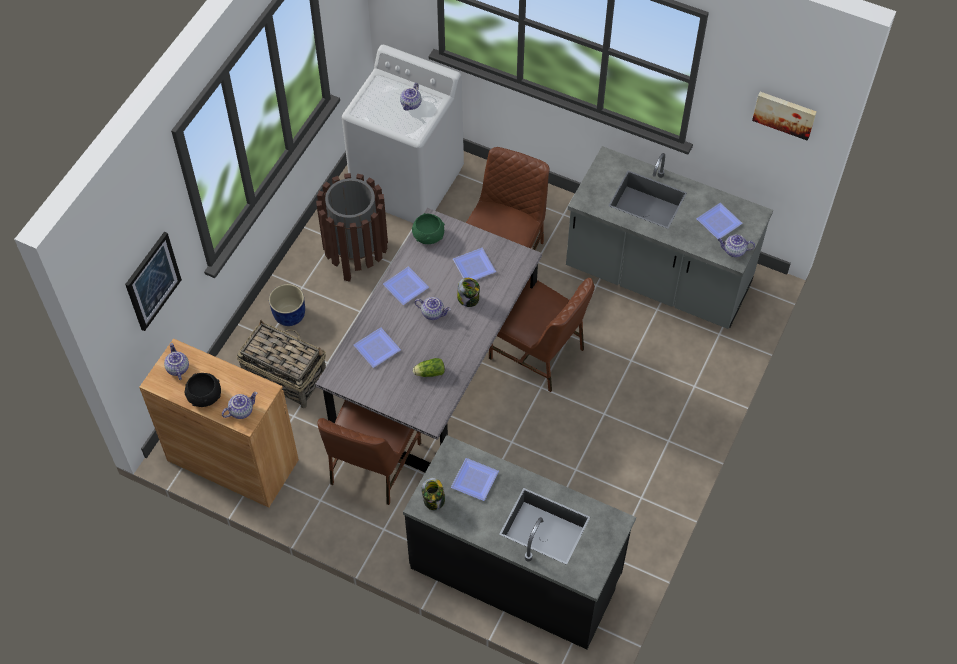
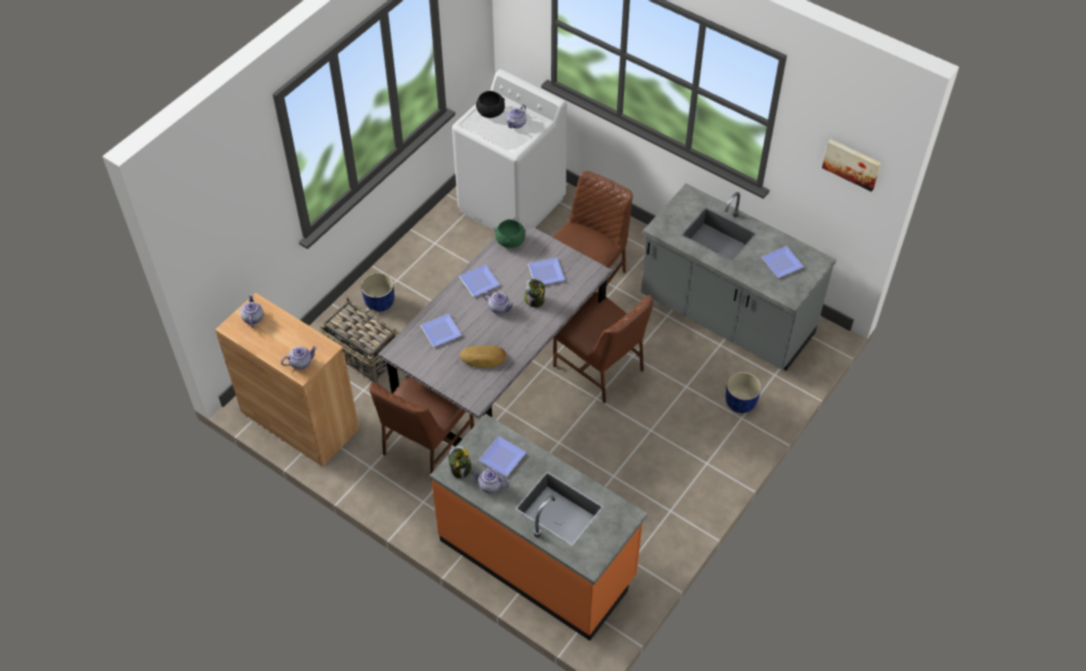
camera: 10 degrees right, 5 degrees down
picture [125,232,182,331] -> none
black bowl [184,373,221,407] -> black bowl moved to [476,91,505,118]
brown trash can [316,173,388,282] -> none
black counter [403,435,636,649] -> orange counter [430,414,648,641]
lettuce [413,358,445,377] -> bread [460,346,506,368]
teapot [718,234,755,257] -> teapot moved to [471,469,510,493]
none -> blue planter [726,372,761,413]

